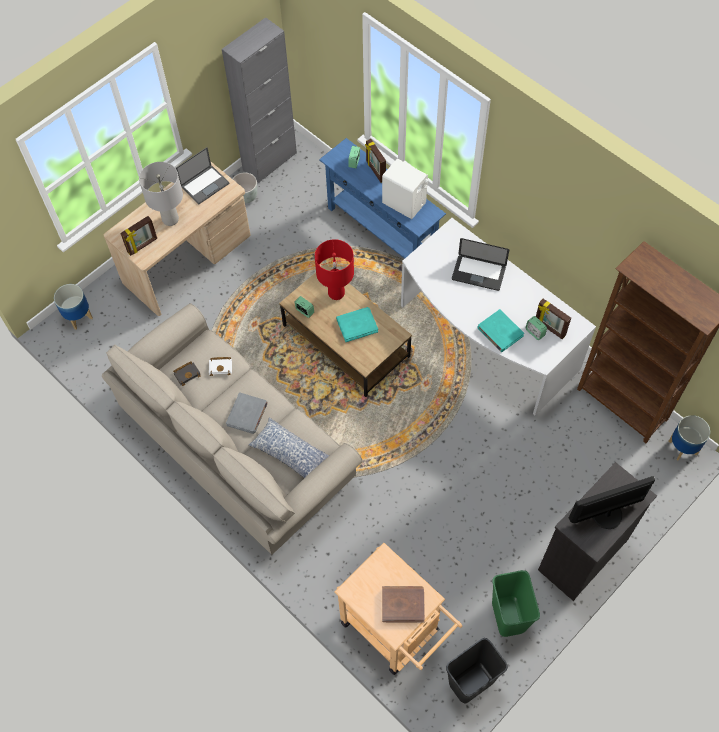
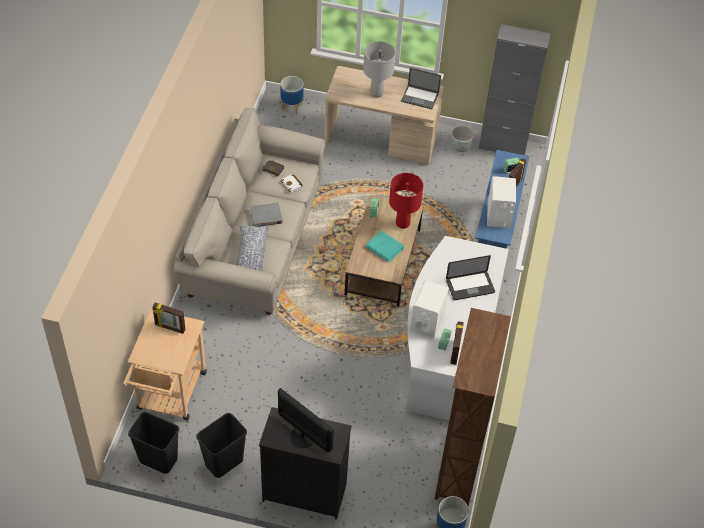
camera: 55 degrees right, 10 degrees down
picture frame [120,216,157,256] -> picture frame moved to [152,303,186,334]
brown book [382,586,425,623] -> none
laptop [452,238,509,291] -> laptop turned 90 degrees counterclockwise [446,255,495,300]
turquoise book [477,309,524,352] -> white speaker [410,280,449,338]
green trash can [492,570,540,637] -> black trash can [196,413,247,478]

